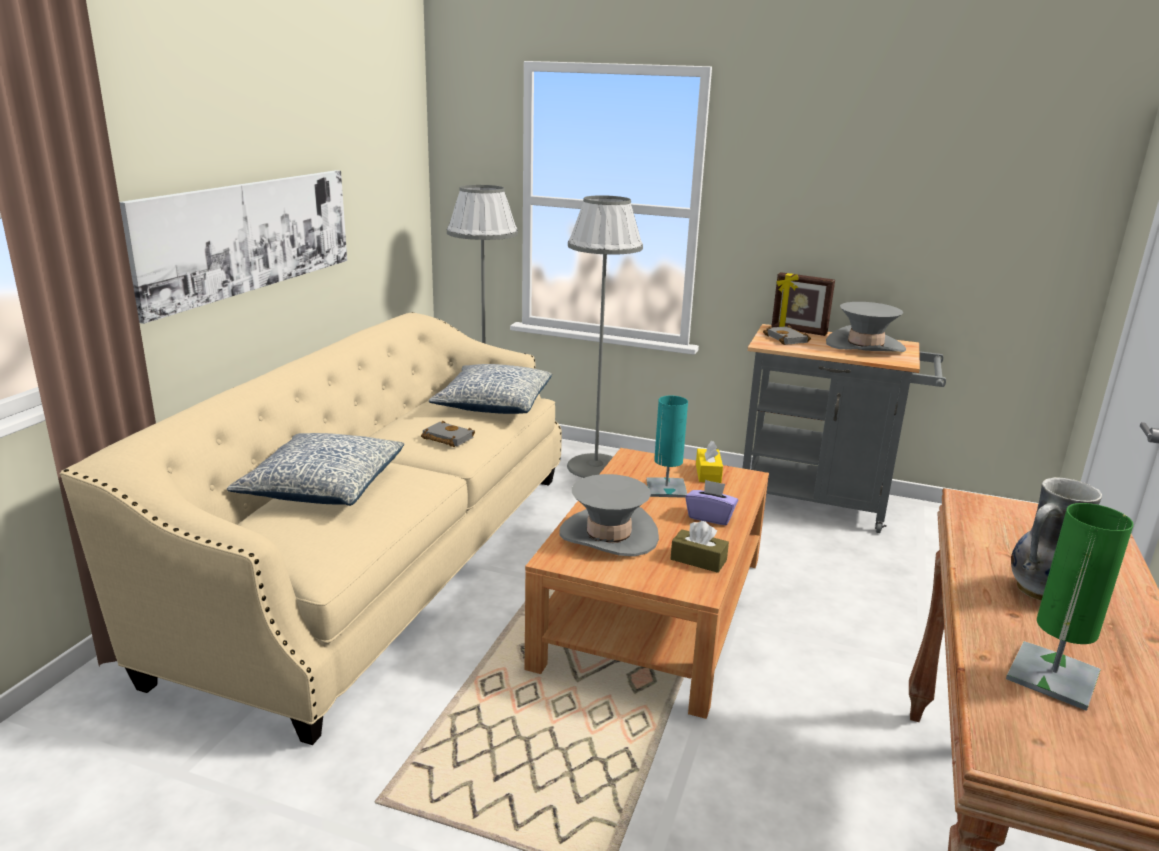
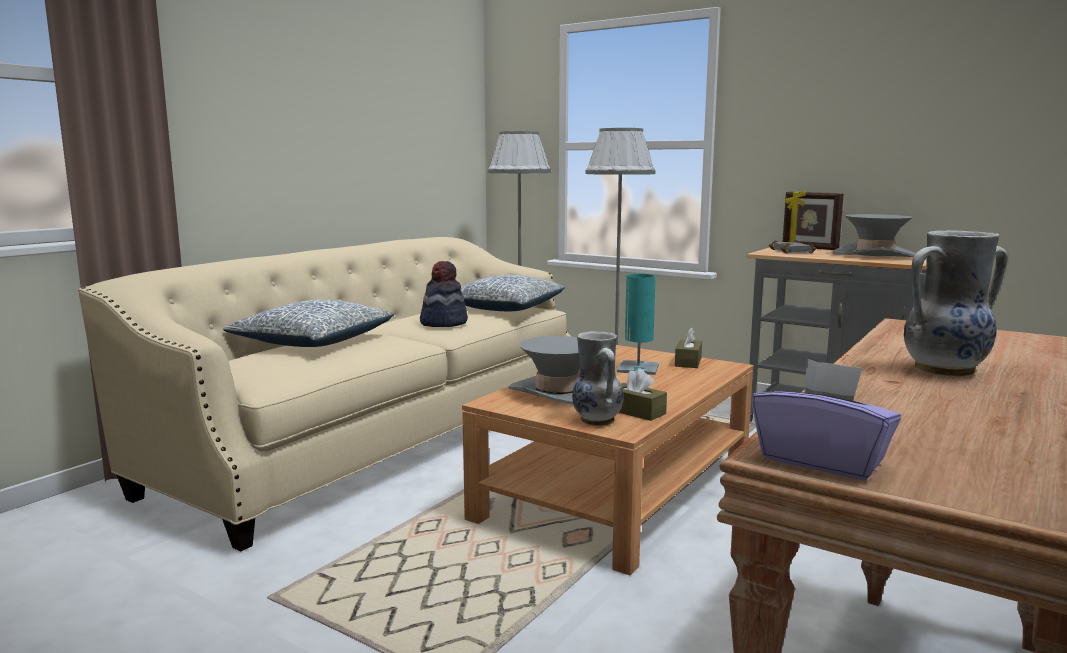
camera: 15 degrees right, 10 degrees down
picture [119,170,347,324] -> none
grey book [421,421,475,447] -> hat [420,261,468,327]
purple tissue box [685,480,738,525] -> purple tissue box moved to [752,359,901,480]
yellow tissue box [696,441,723,483] -> brown tissue box [675,327,702,368]
green table lamp [1006,503,1134,711] -> none
none -> vase [572,331,623,426]

